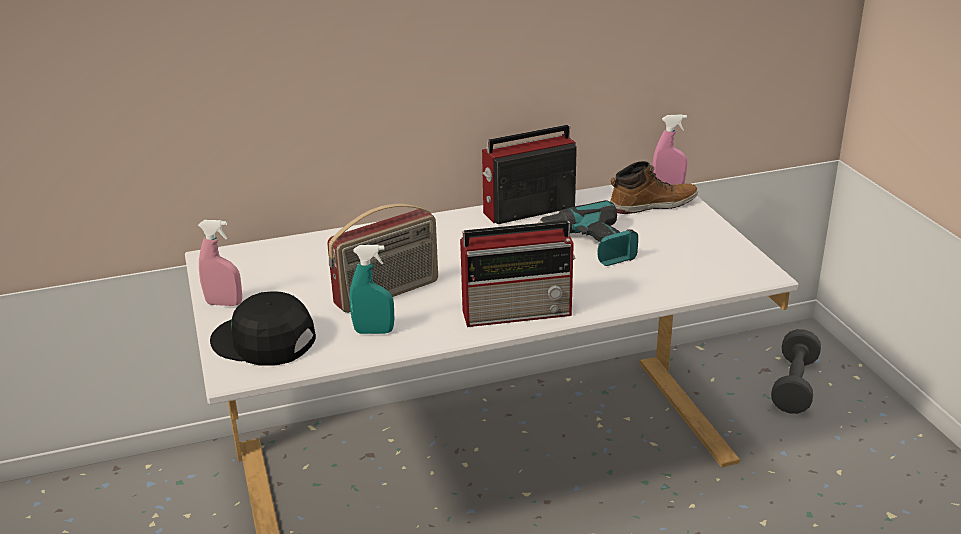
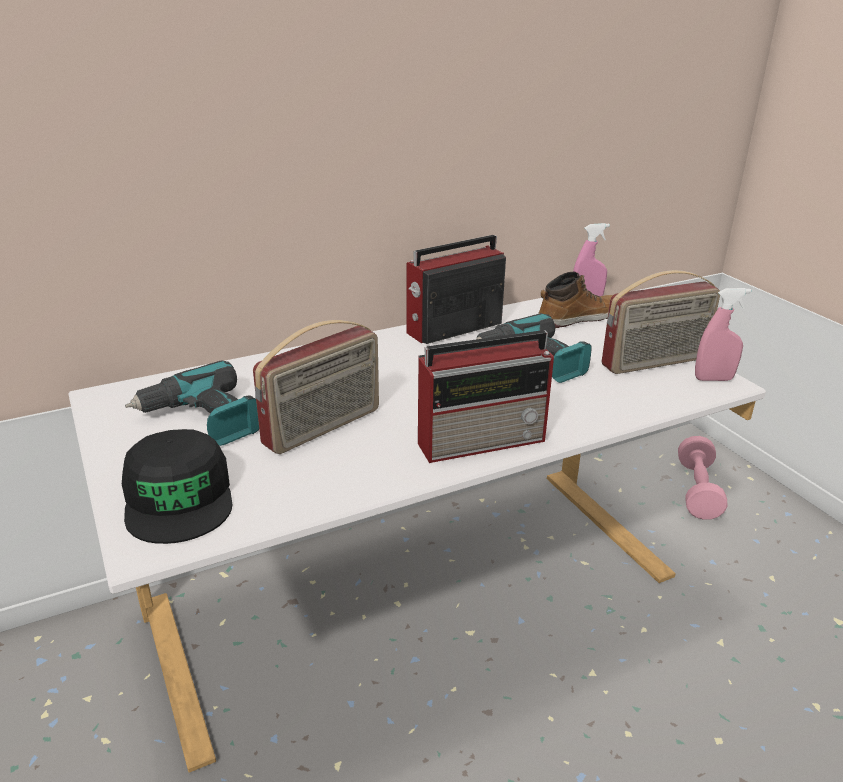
camera: 10 degrees left, 0 degrees up
pink spray bottle [198,220,242,306] -> pink spray bottle moved to [695,288,751,381]
black cap [210,291,316,366] -> black cap turned 120 degrees counterclockwise [122,429,232,544]
turquoise spray bottle [350,245,394,334] -> none
grey dumbbell [771,329,821,414] -> pink dumbbell [678,436,727,520]
none -> power drill [125,360,259,446]
none -> radio [601,270,720,374]

